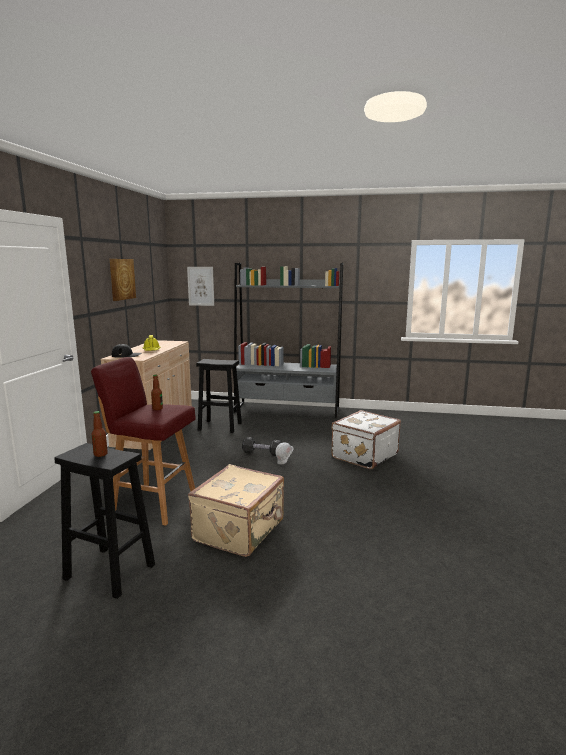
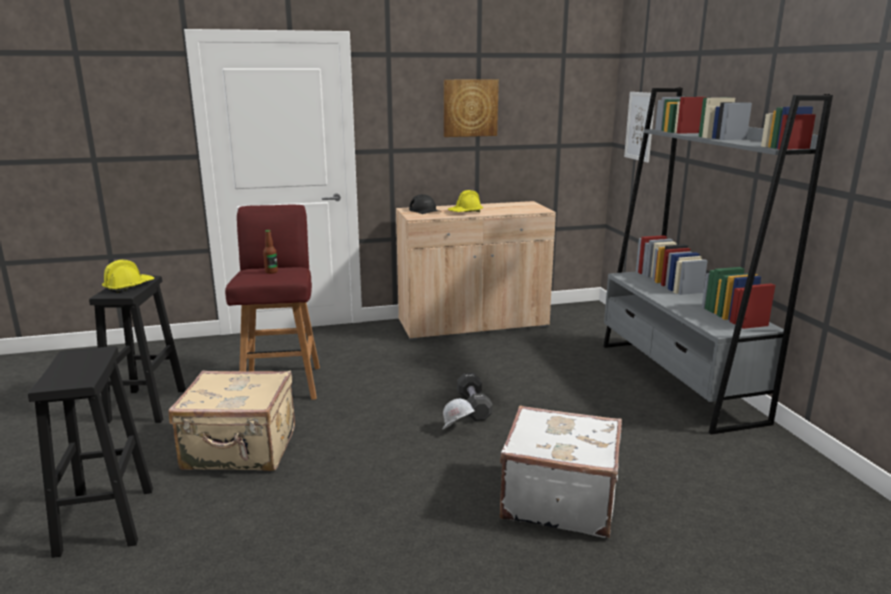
camera: 65 degrees right, 5 degrees up
bottle [91,411,108,457] -> yellow hard hat [102,260,154,293]
black stool [196,359,242,433] -> black stool moved to [28,346,153,558]

